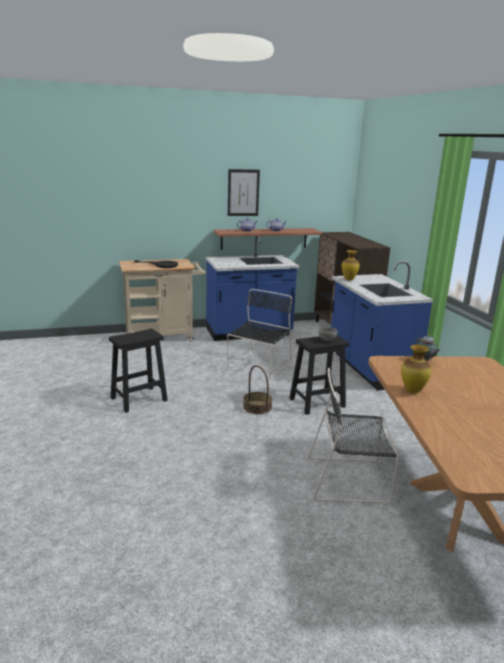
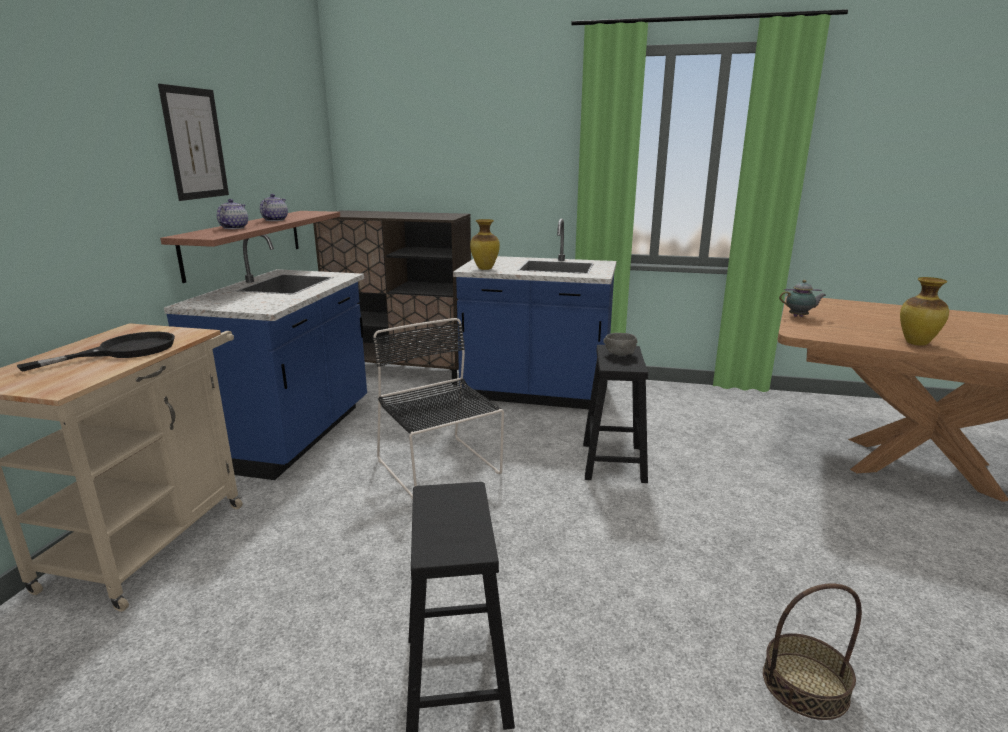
camera: 60 degrees left, 0 degrees up
basket [243,365,272,414] -> basket moved to [763,584,862,720]
black chair [308,368,399,504] -> none

